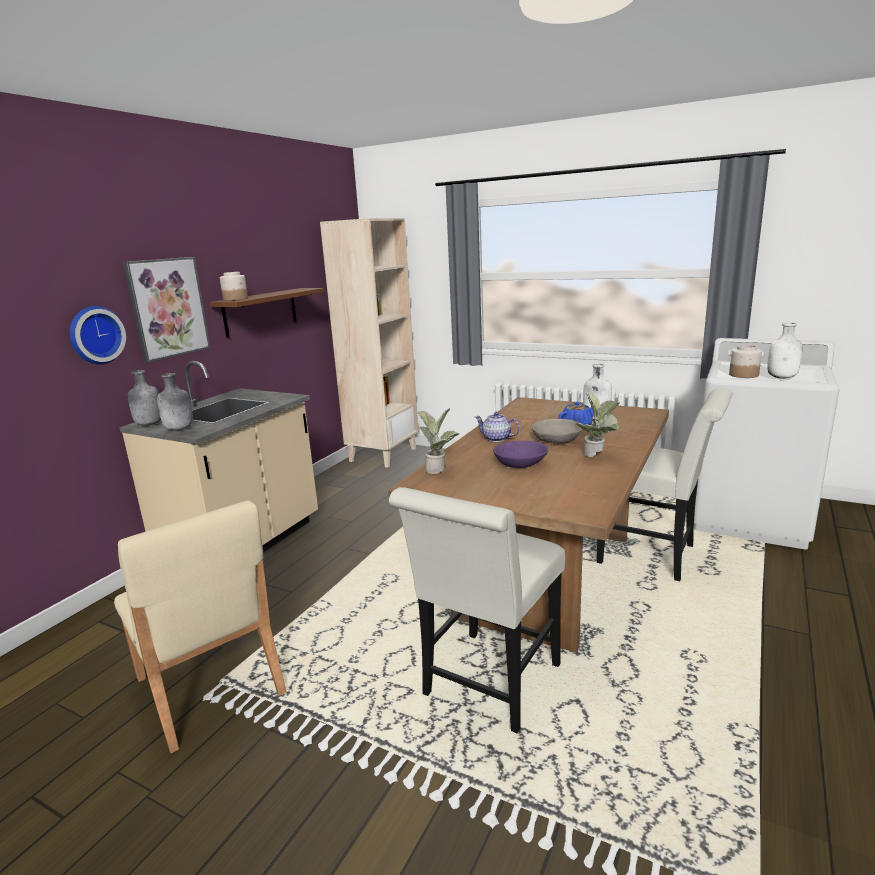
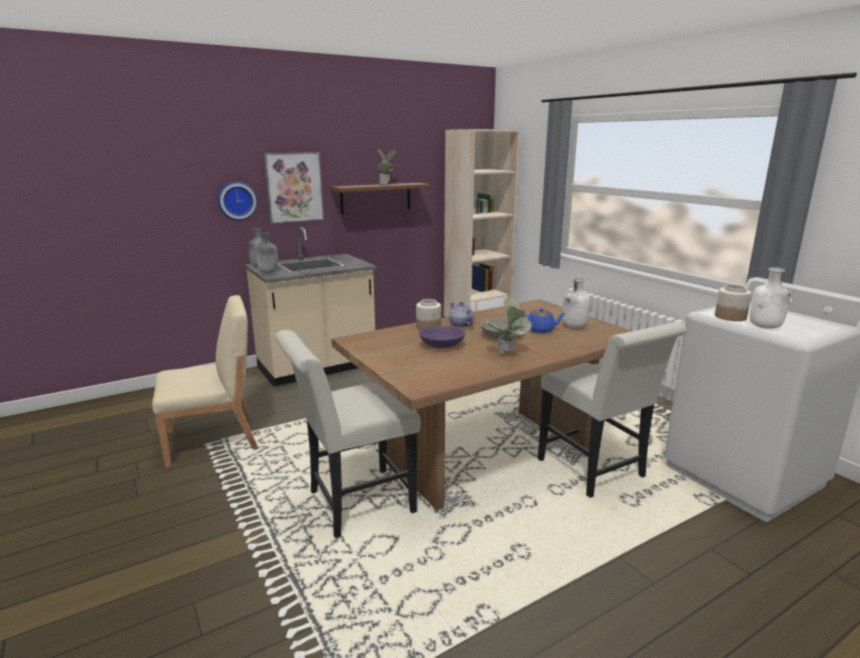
camera: 30 degrees right, 0 degrees up
beige chair [114,500,286,753] -> beige chair turned 105 degrees counterclockwise [152,295,258,468]
jar [220,272,248,301] -> jar moved to [416,299,441,330]
potted plant [416,409,459,474] -> potted plant moved to [377,149,399,185]

